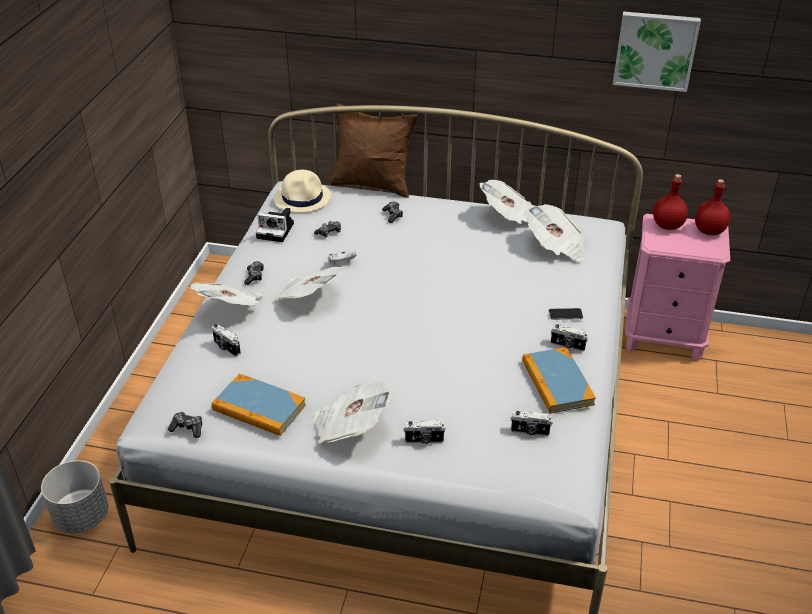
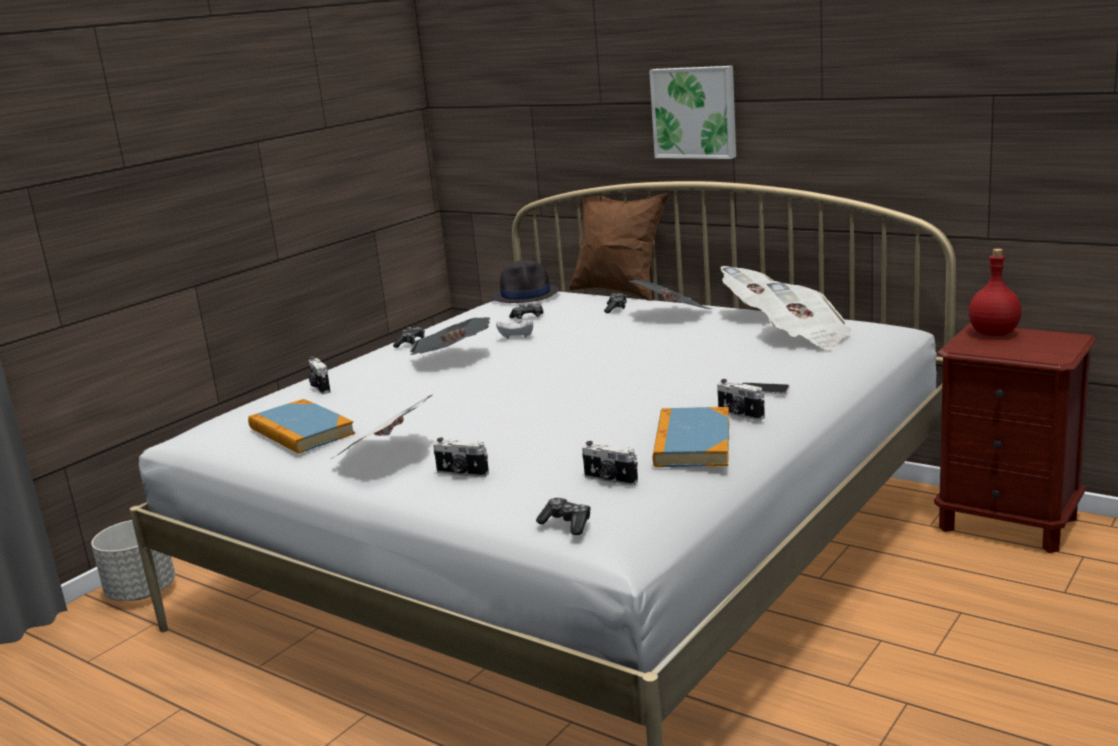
camera: 25 degrees right, 20 degrees down
game controller [168,412,202,438] -> game controller moved to [536,498,591,535]
newspaper [190,283,263,306] -> newspaper moved to [629,280,713,309]
camera [256,208,294,242] -> none
beige hat [274,170,331,213] -> black hat [491,260,560,303]
picture [613,12,701,92] -> picture moved to [649,66,736,159]
pink nightstand [625,214,730,361] -> brown nightstand [934,324,1096,553]
red bottle [695,179,730,235] -> none

